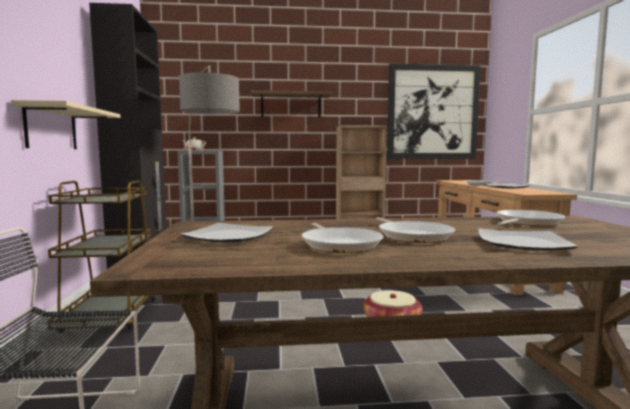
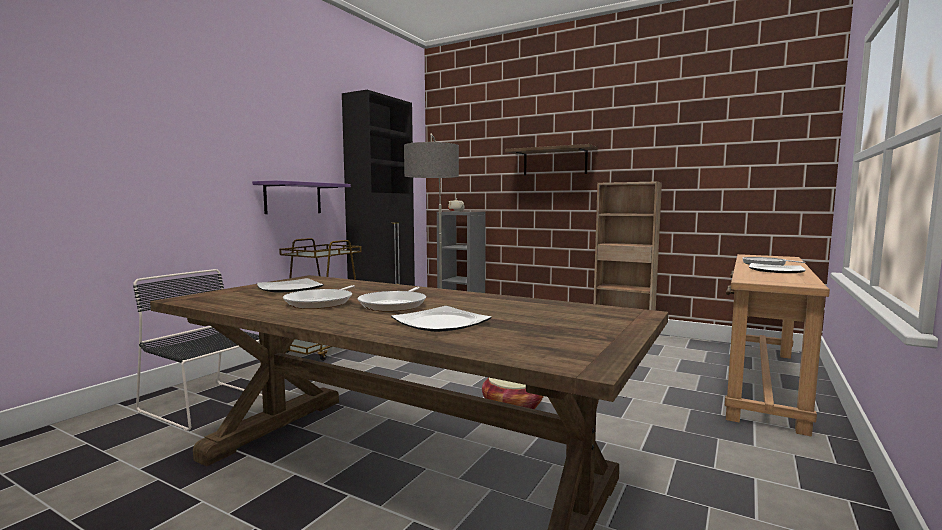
camera: 35 degrees right, 0 degrees up
beige shelf [11,100,120,149] -> purple shelf [252,180,351,214]
picture [387,64,481,159] -> none
frying pan [497,210,565,226] -> none

